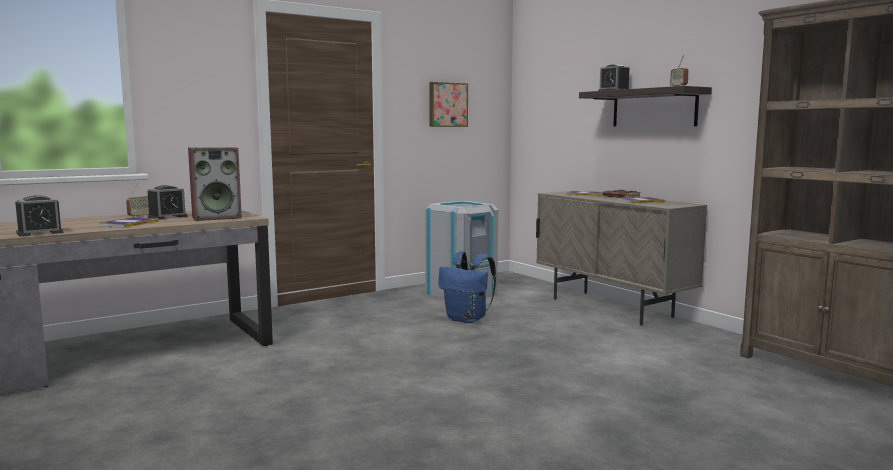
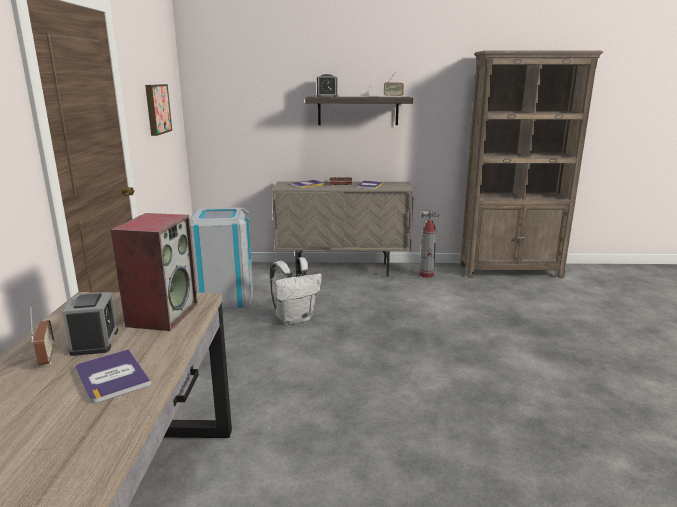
camera: 55 degrees left, 10 degrees up
alarm clock [15,195,64,237] -> none
blue backpack [438,251,496,323] -> white backpack [270,257,322,325]
none -> fire extinguisher [419,210,439,278]

